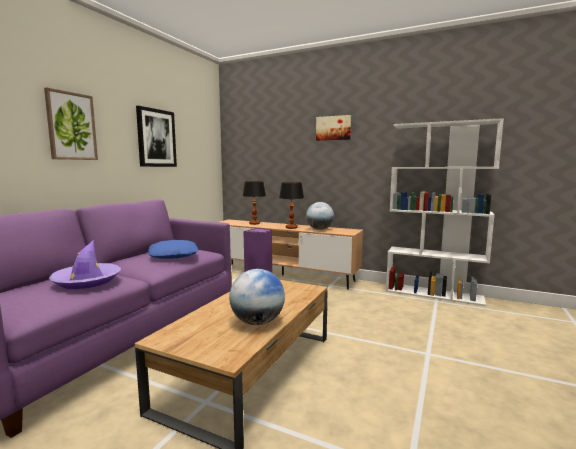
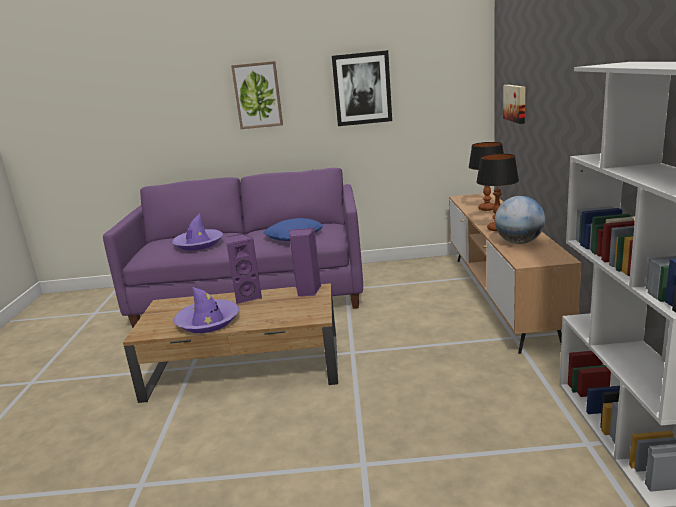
camera: 65 degrees right, 10 degrees up
globe [229,269,285,325] -> purple hat [174,287,240,333]
picture [316,115,351,141] -> picture moved to [503,85,525,124]
none -> purple speaker [226,234,262,304]

